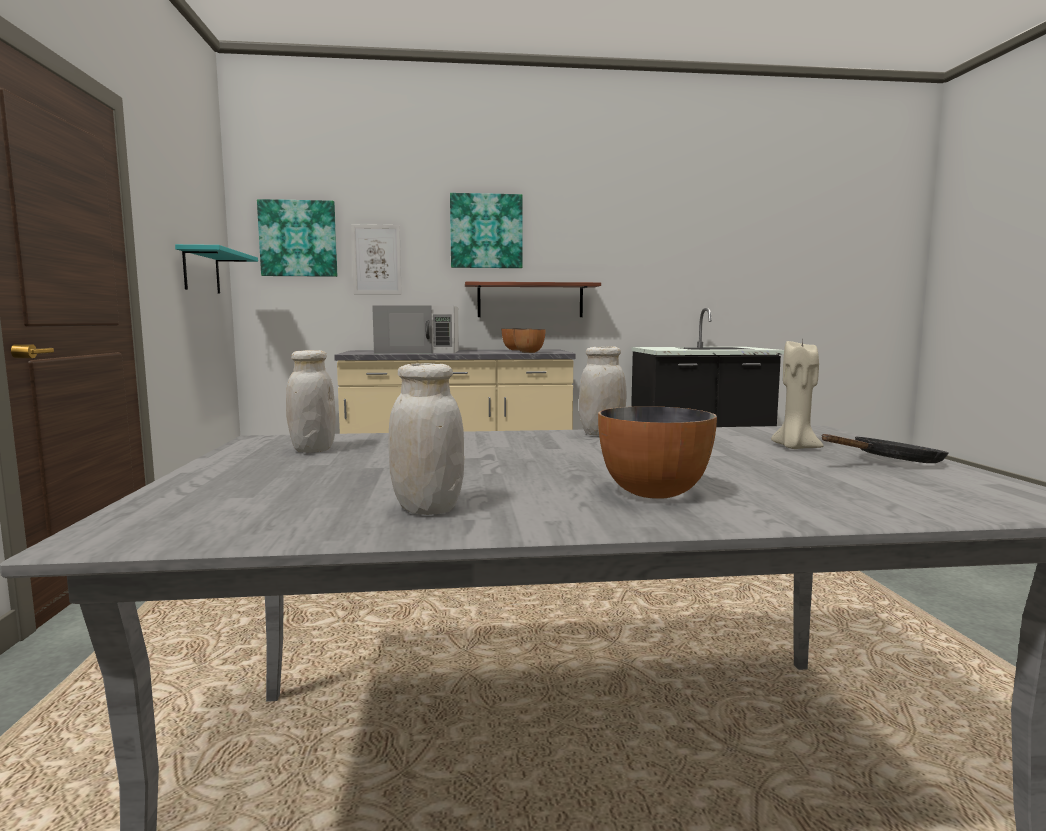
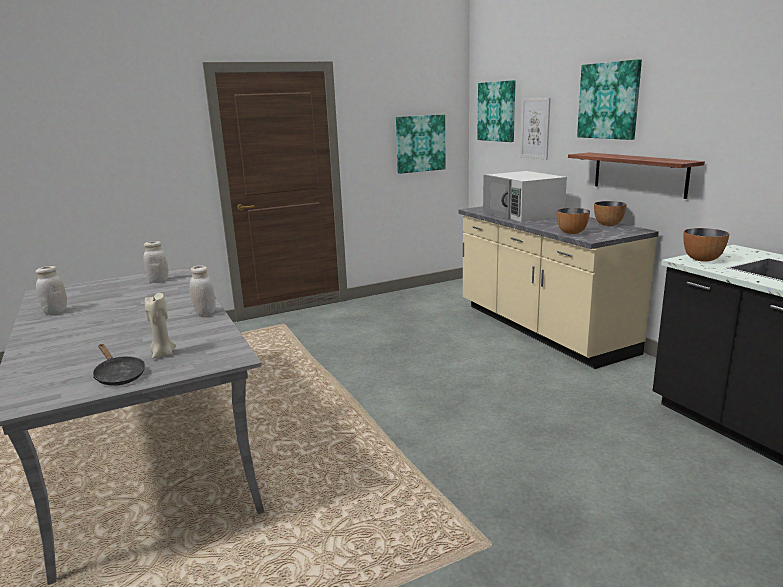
camera: 70 degrees right, 10 degrees up
turquoise shelf [175,244,258,294] -> picture [396,114,446,174]
bowl [598,406,717,499] -> bowl moved to [683,228,729,262]

